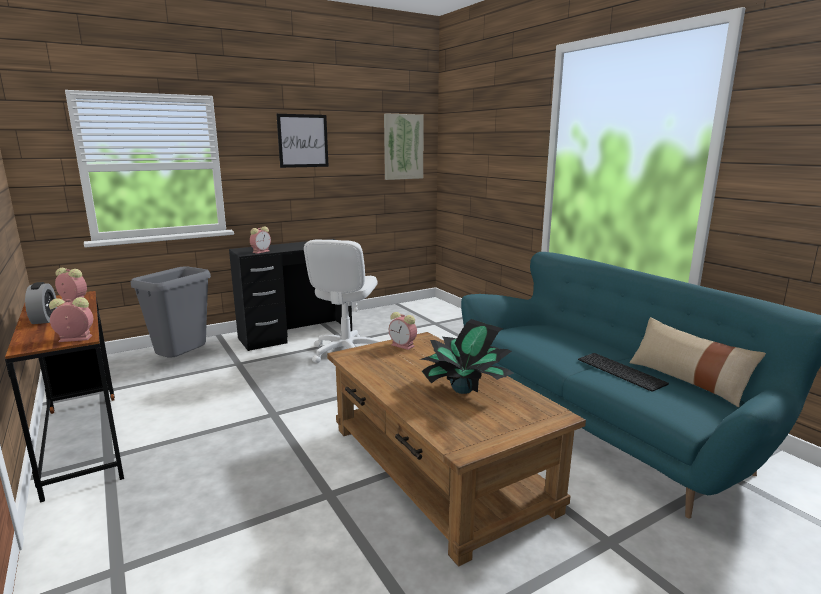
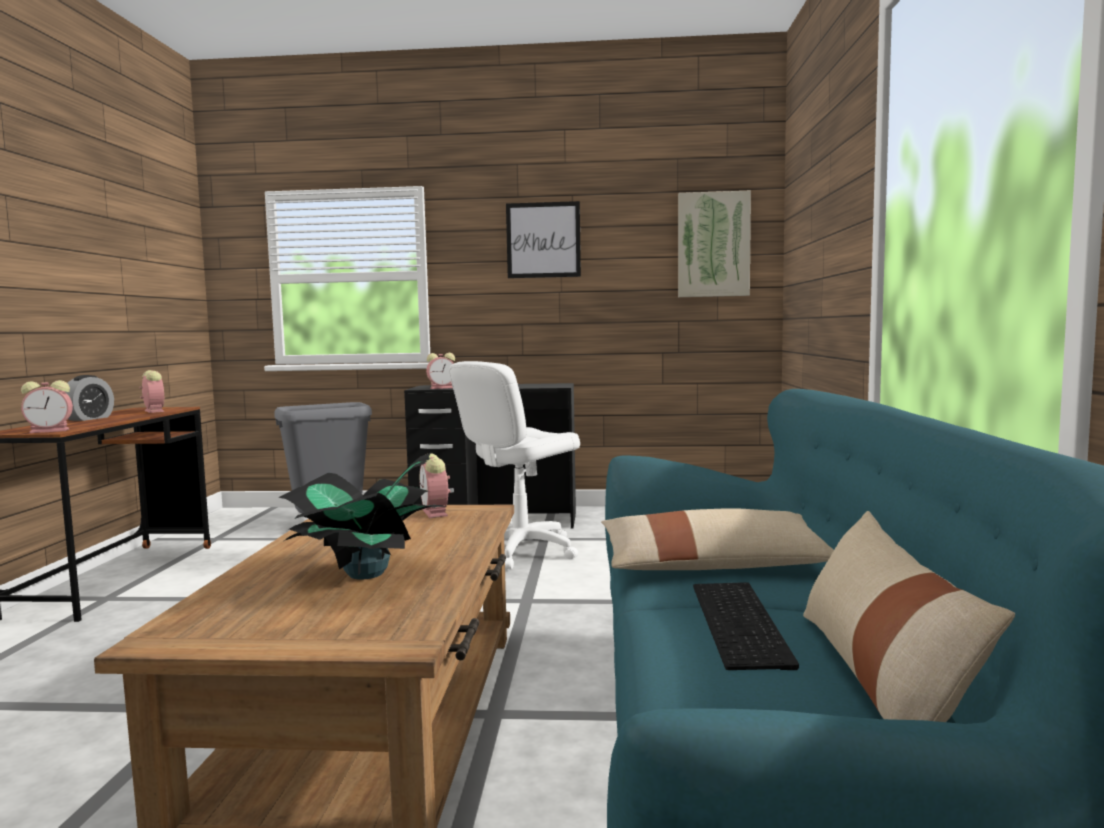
camera: 35 degrees right, 10 degrees down
alarm clock [49,297,93,342] -> alarm clock turned 135 degrees clockwise [21,380,73,433]
none -> beige pillow [601,508,834,570]

